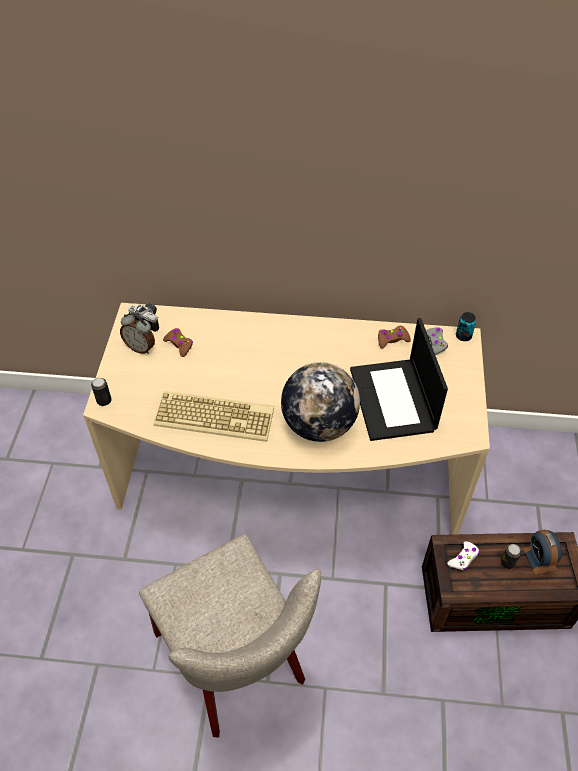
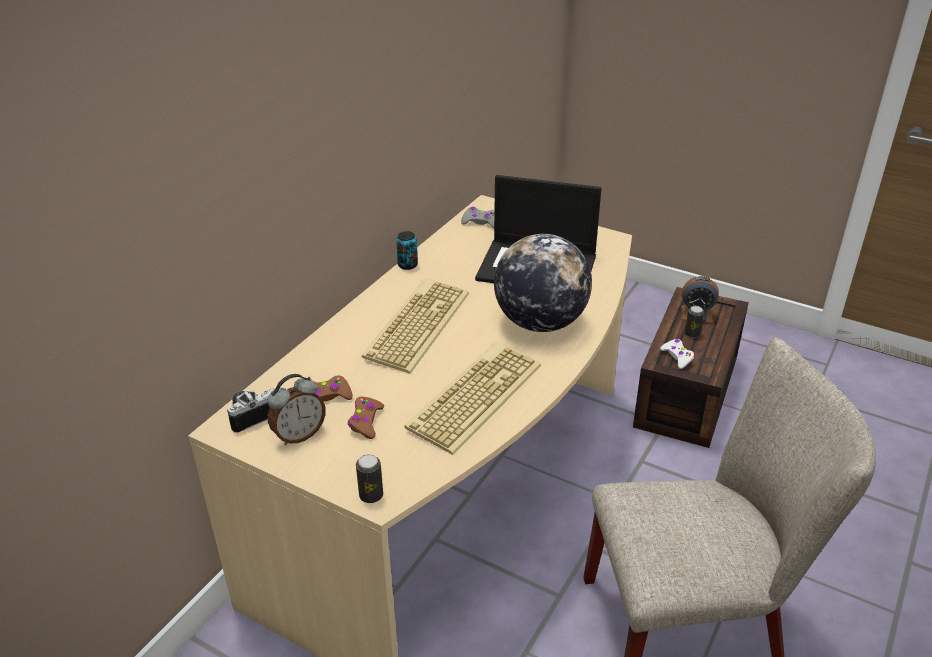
camera: 65 degrees left, 15 degrees down
brown game controller [378,325,411,349] -> brown game controller moved to [348,396,384,439]
can [456,312,476,341] -> can moved to [396,231,418,270]
none -> keyboard [362,278,469,374]

